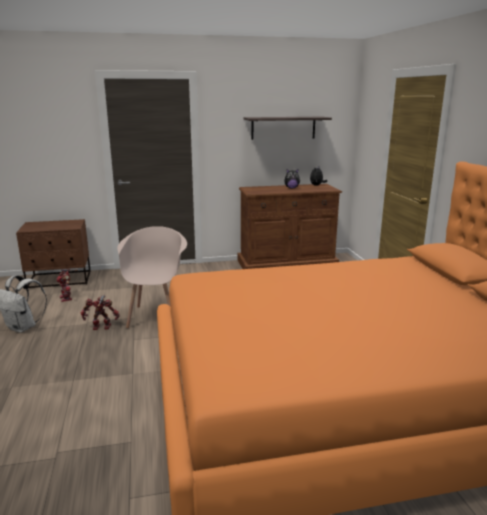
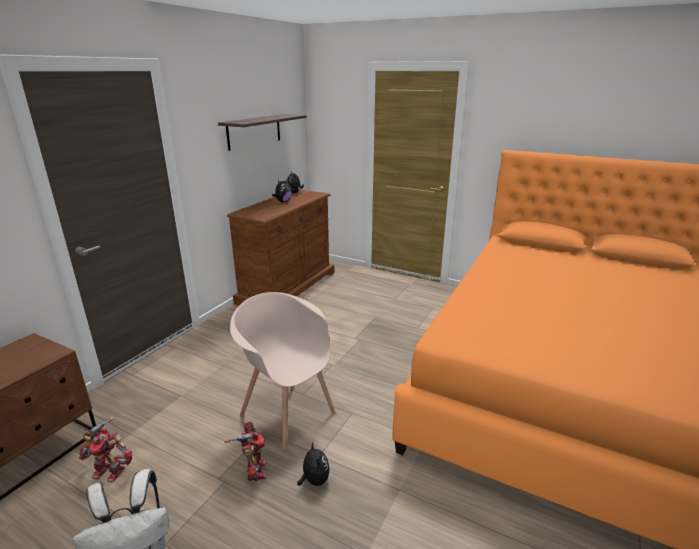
camera: 50 degrees left, 5 degrees up
toy robot [80,295,119,330] -> toy robot turned 135 degrees clockwise [224,422,266,481]
none -> plush toy [297,443,330,486]

